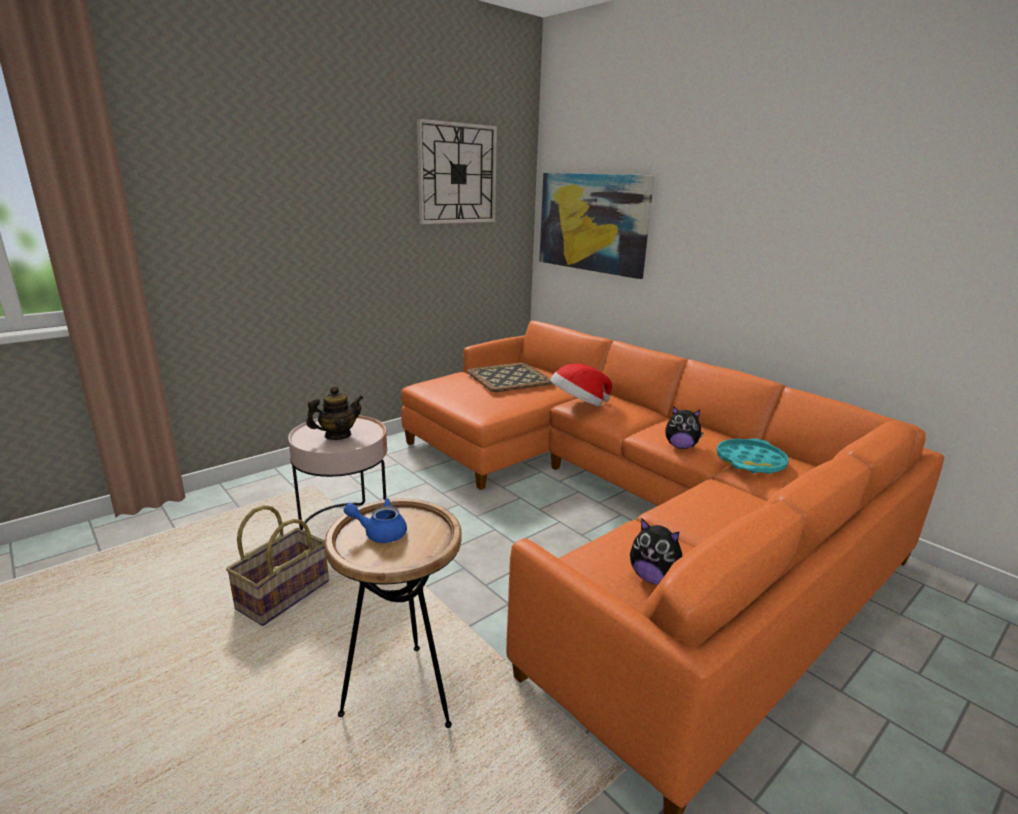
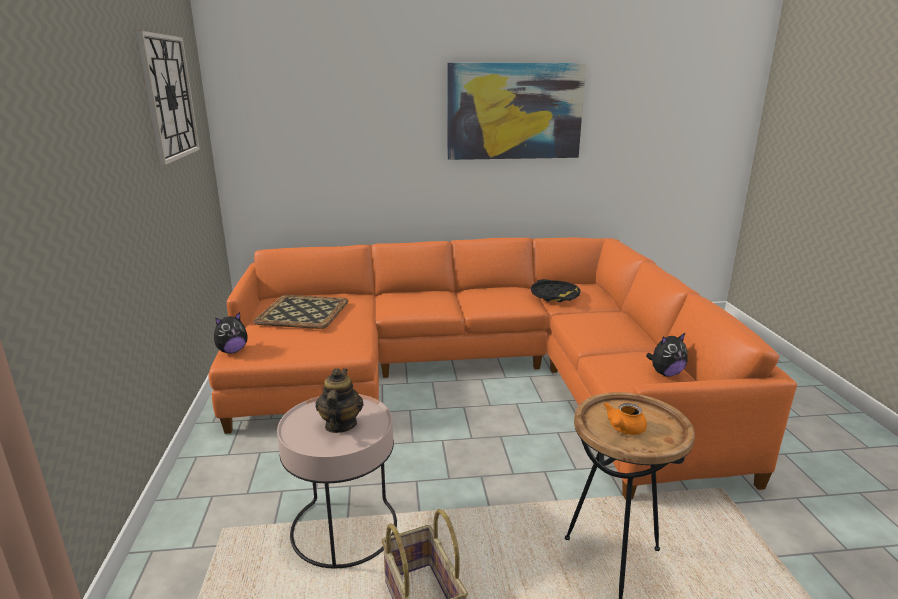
camera: 55 degrees left, 0 degrees up
blue teapot [344,498,407,543] -> orange teapot [603,403,647,435]
picture [539,173,654,279] -> picture moved to [447,63,586,160]
hat [550,363,612,406] -> none
plush toy [665,406,704,449] -> plush toy moved to [214,312,248,353]
turquoise tray [717,438,789,474] -> black tray [531,279,580,302]

